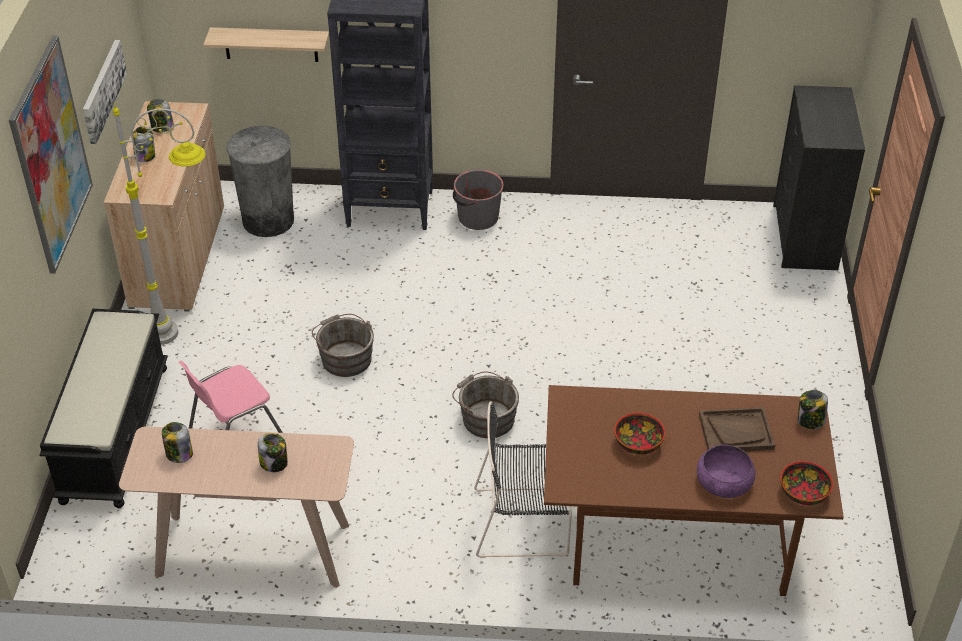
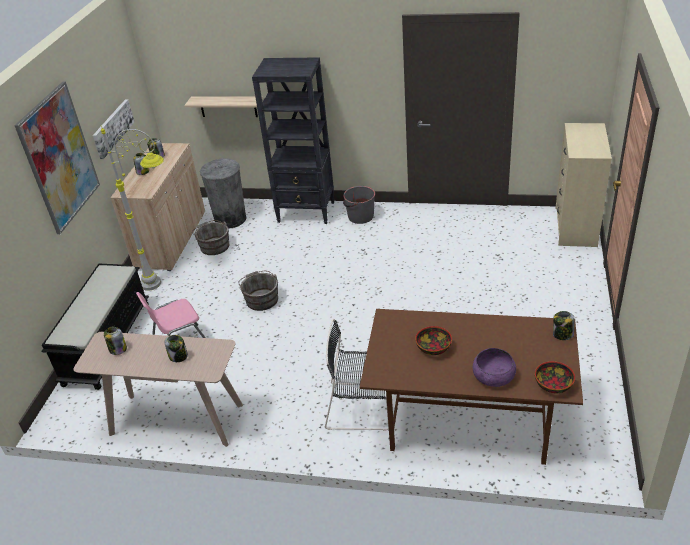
camera: 10 degrees right, 5 degrees down
grey bucket [452,372,519,438] -> grey bucket moved to [192,220,229,255]
brown tray [699,407,775,451] -> none
black dresser [773,85,865,270] -> beige dresser [555,123,612,247]

